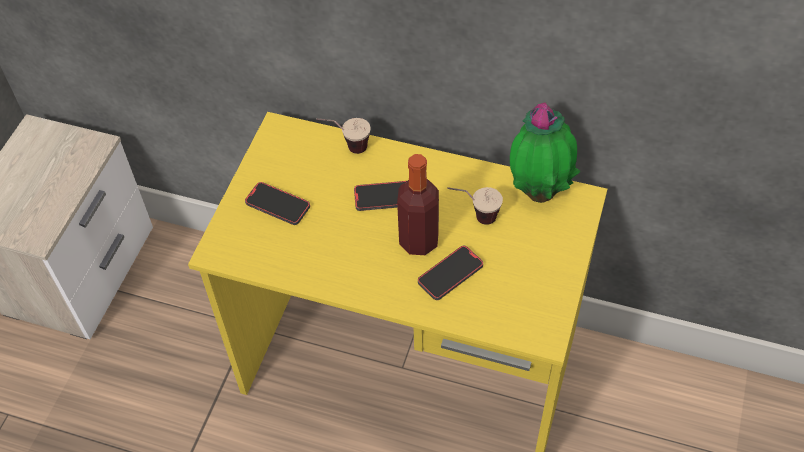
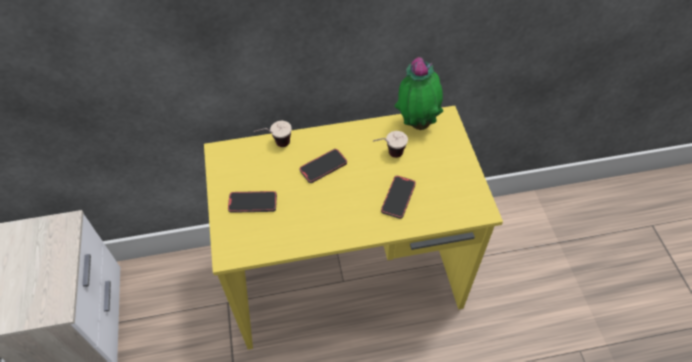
camera: 30 degrees left, 0 degrees up
bottle [397,154,439,255] -> none

